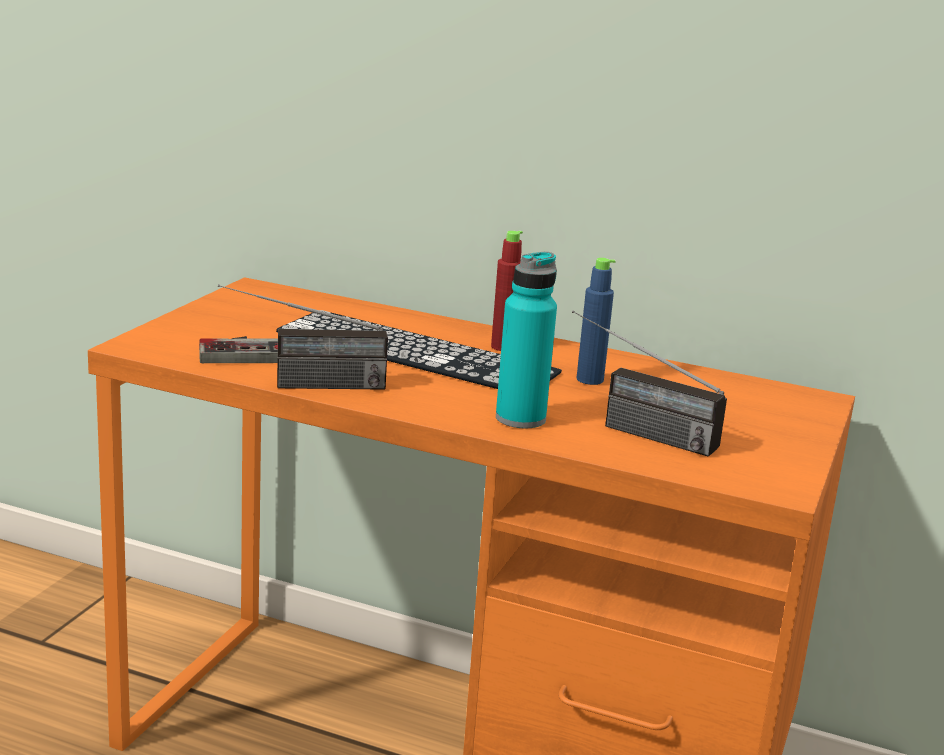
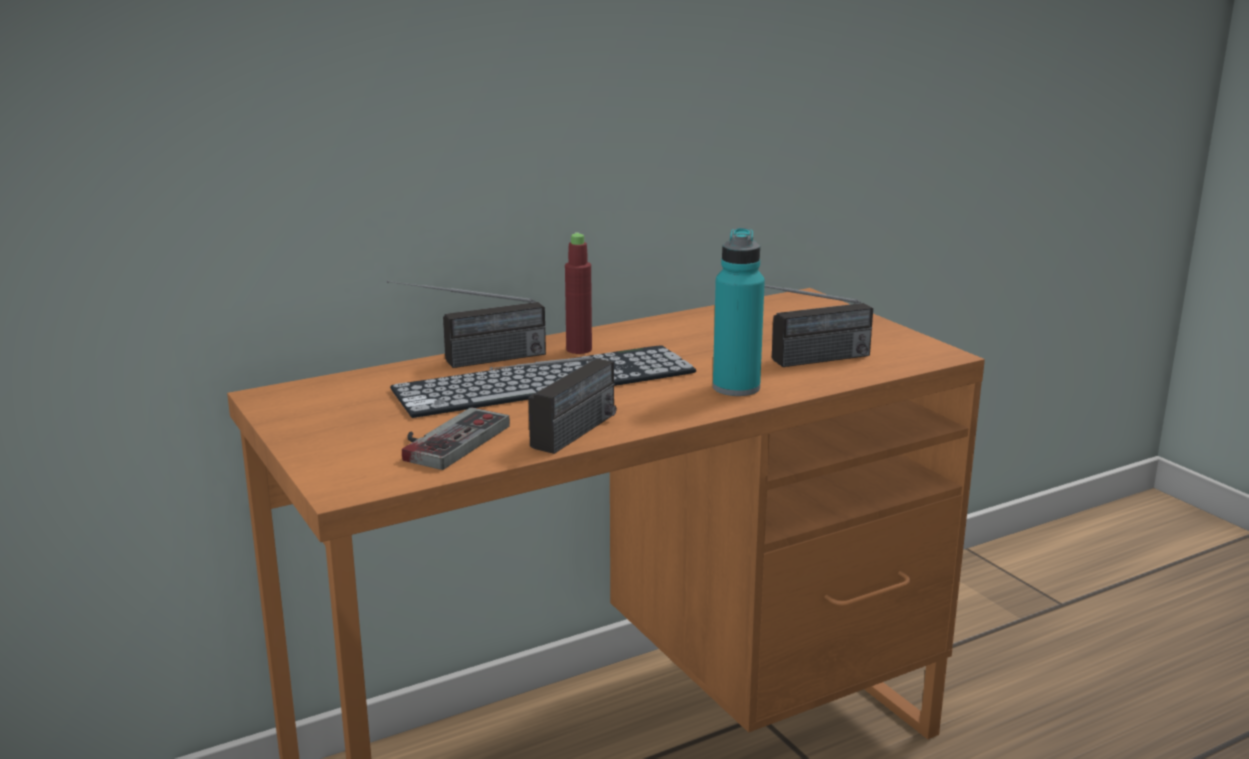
camera: 50 degrees left, 0 degrees up
blue bottle [577,258,616,385] -> none
none -> radio [387,280,546,368]

